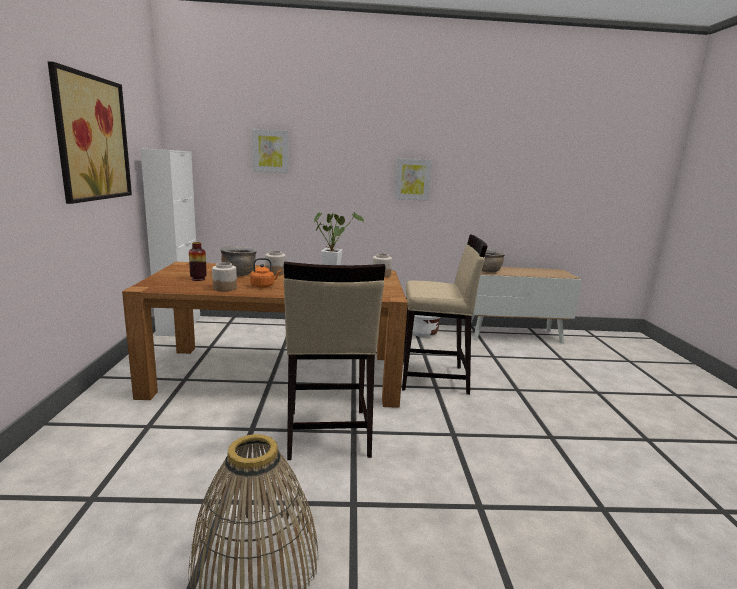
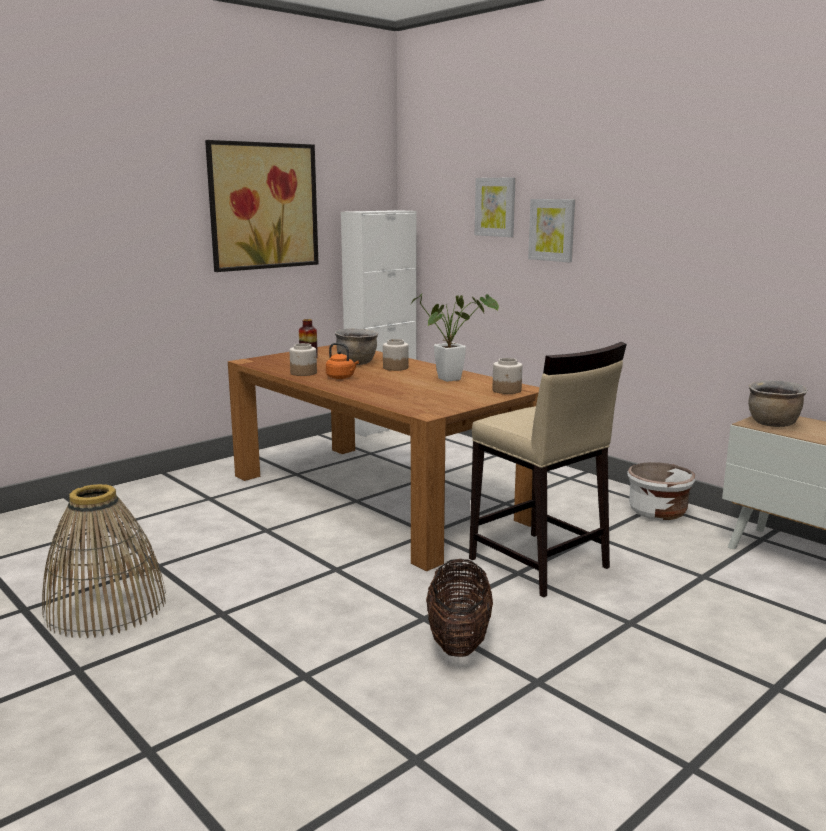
camera: 50 degrees right, 0 degrees up
beige stool [284,262,386,460] -> none
picture [394,158,432,201] -> picture moved to [528,199,575,262]
none -> basket [426,559,493,657]

